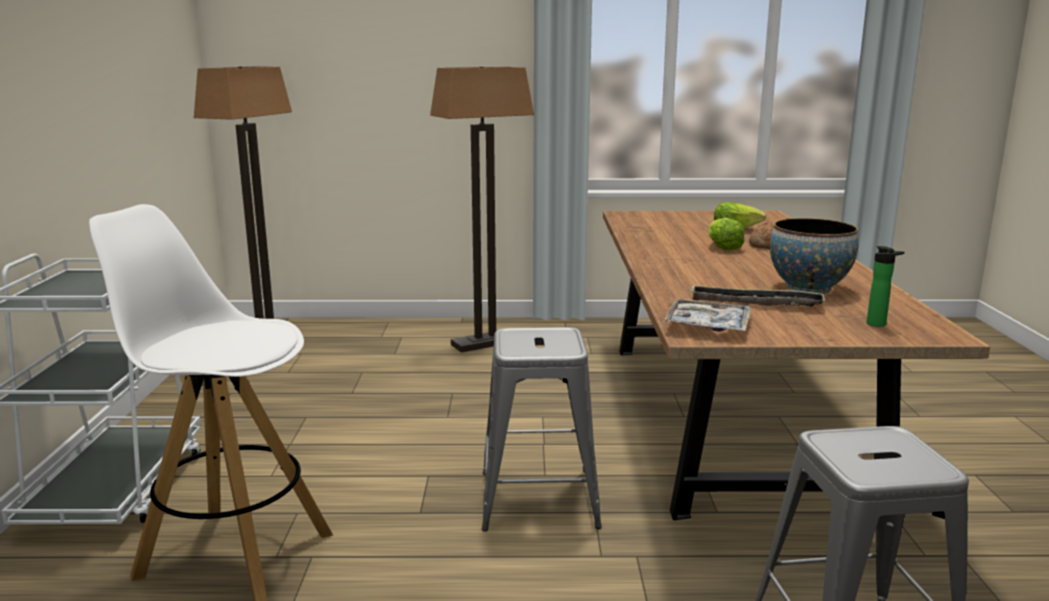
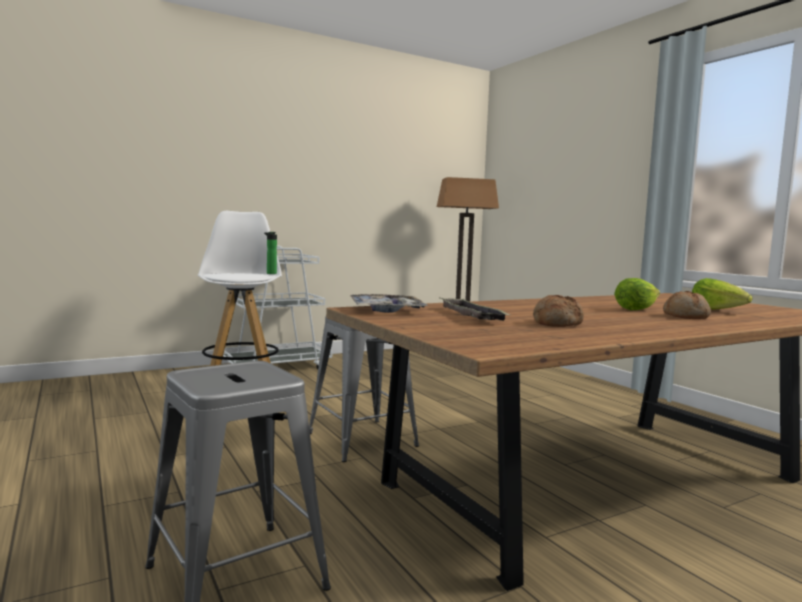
camera: 60 degrees right, 10 degrees down
floor lamp [430,67,534,353] -> none
bowl [770,218,859,294] -> bread [533,295,584,327]
bottle [867,246,904,327] -> bottle moved to [264,232,277,274]

